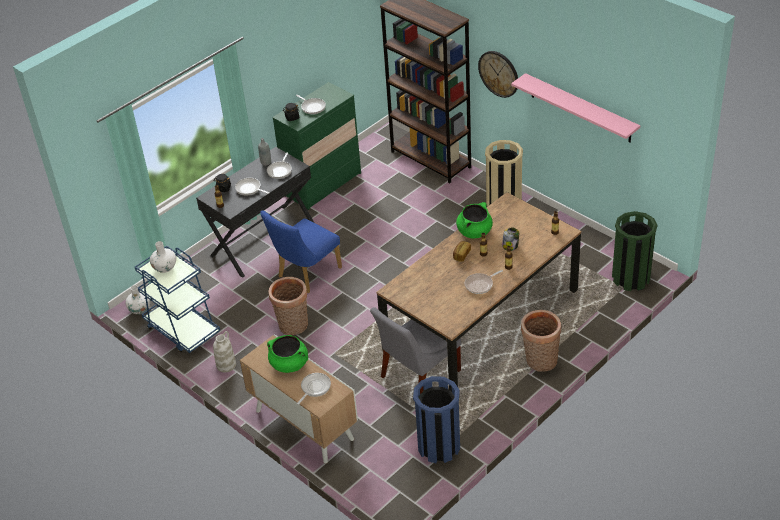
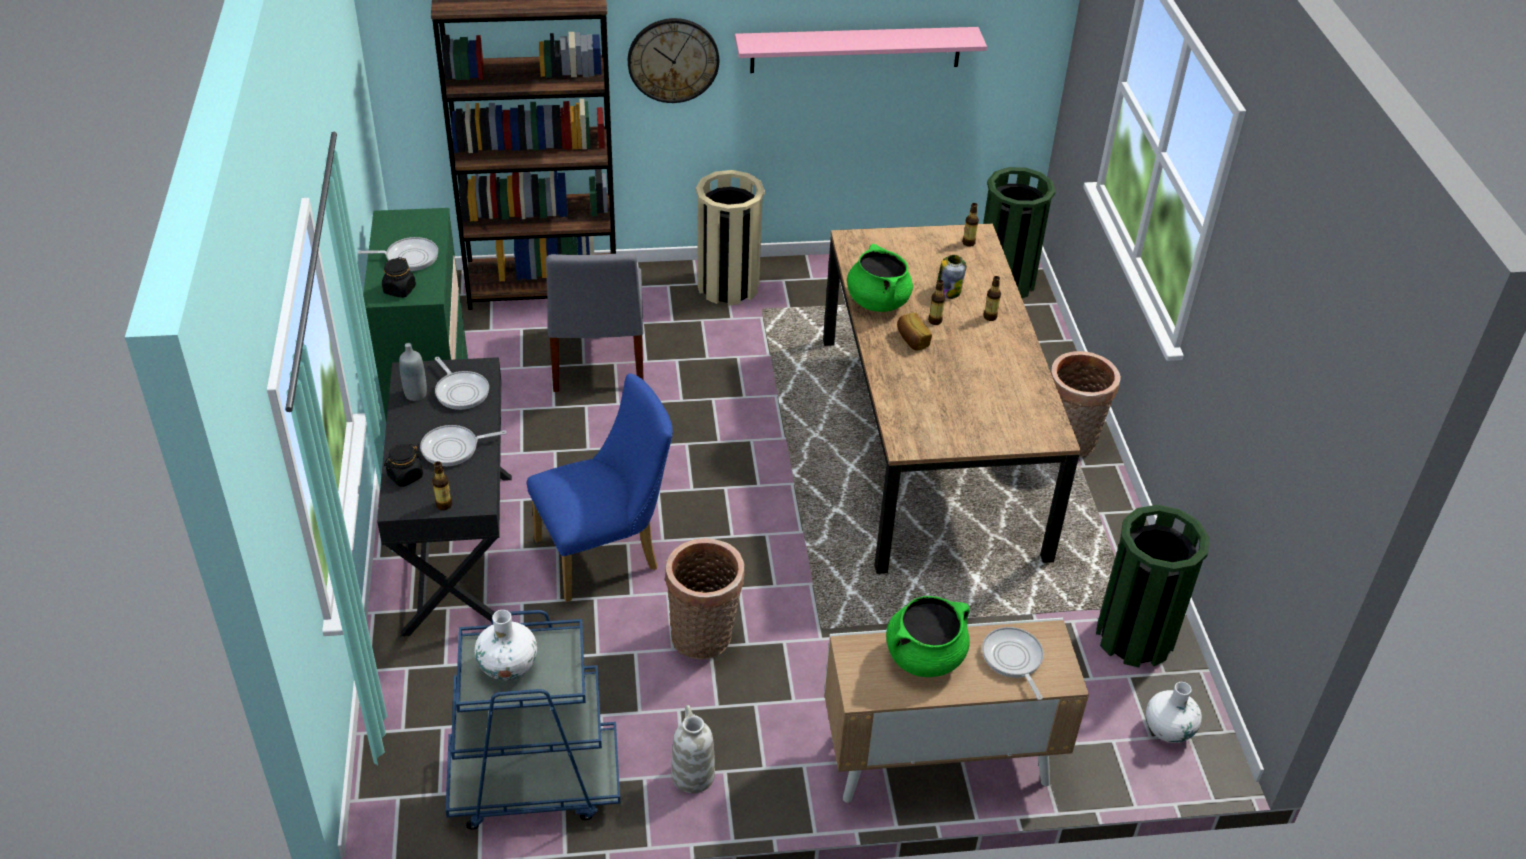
camera: 55 degrees left, 0 degrees up
white vase [126,285,150,315] -> white vase moved to [1146,682,1202,743]
blue chair [260,210,342,293] -> blue chair turned 105 degrees counterclockwise [527,373,673,602]
grey chair [370,307,461,394] -> grey chair moved to [546,253,644,392]
blue trash can [413,376,460,463] -> green trash can [1096,505,1209,667]
frying pan [465,270,503,294] -> none

